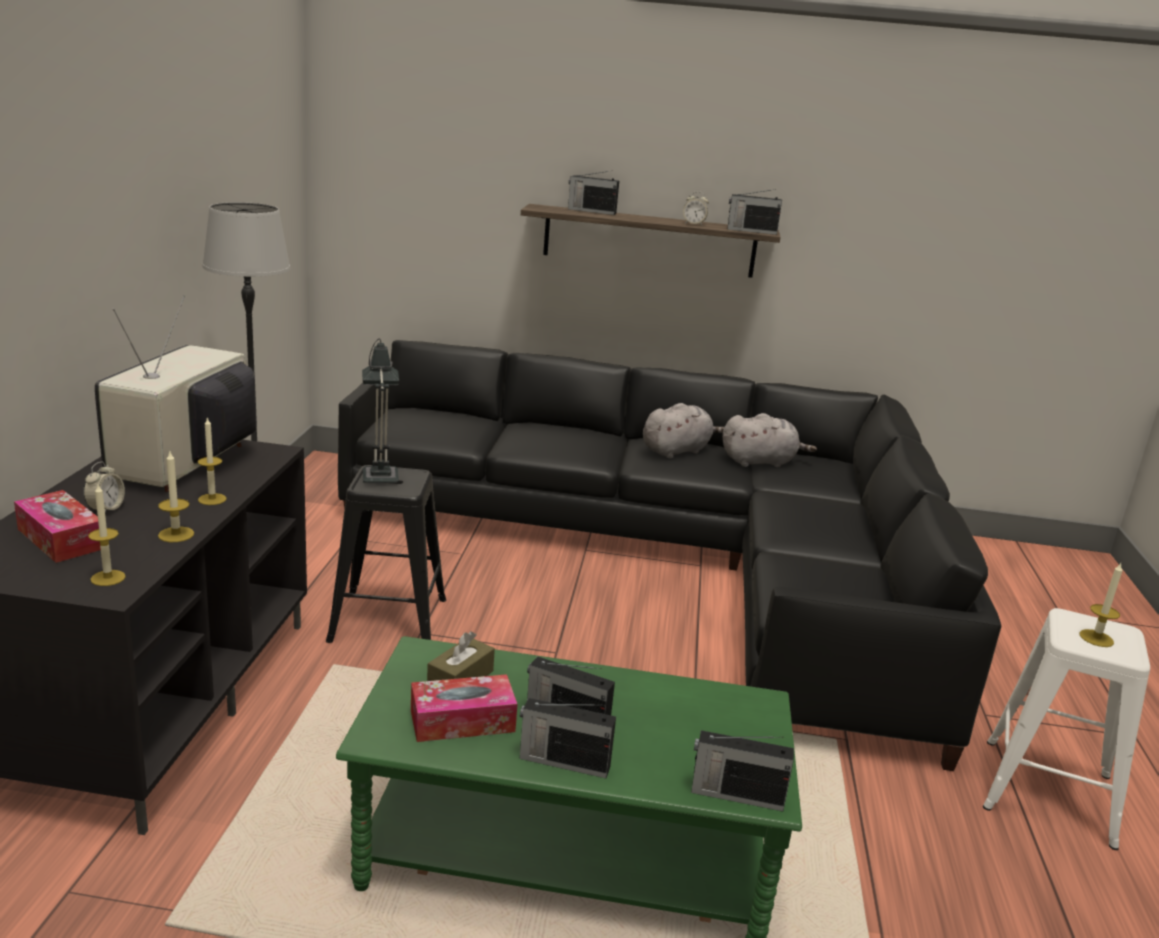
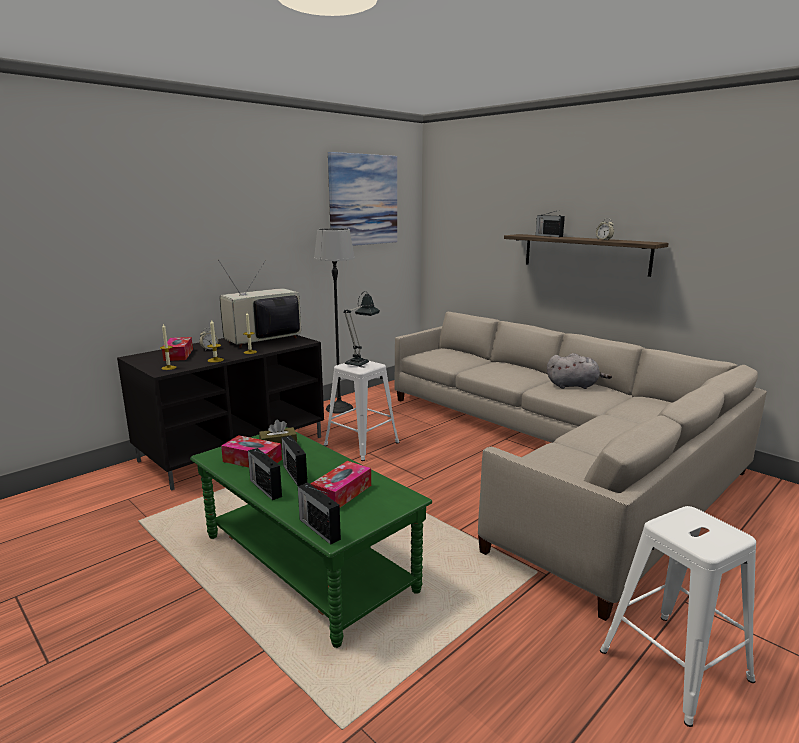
camera: 40 degrees right, 5 degrees down
black stool [326,465,446,643] -> white stool [324,361,400,461]
black sofa [338,340,1002,771] -> beige sofa [395,312,767,621]
grey plush toy [722,413,817,467] -> none
radio [727,189,782,235] -> none
candle [1079,563,1123,647] -> none
none -> tissue box [310,461,371,508]
none -> picture [328,152,397,246]

